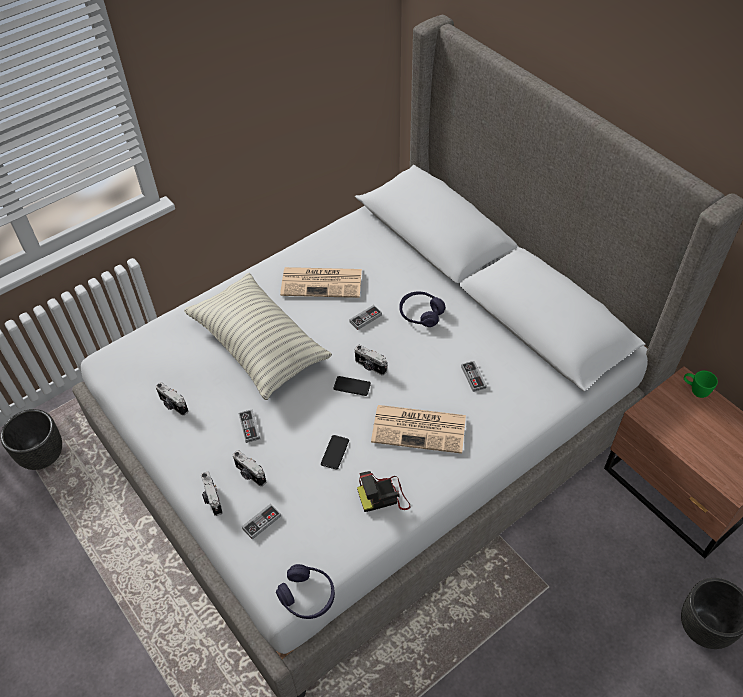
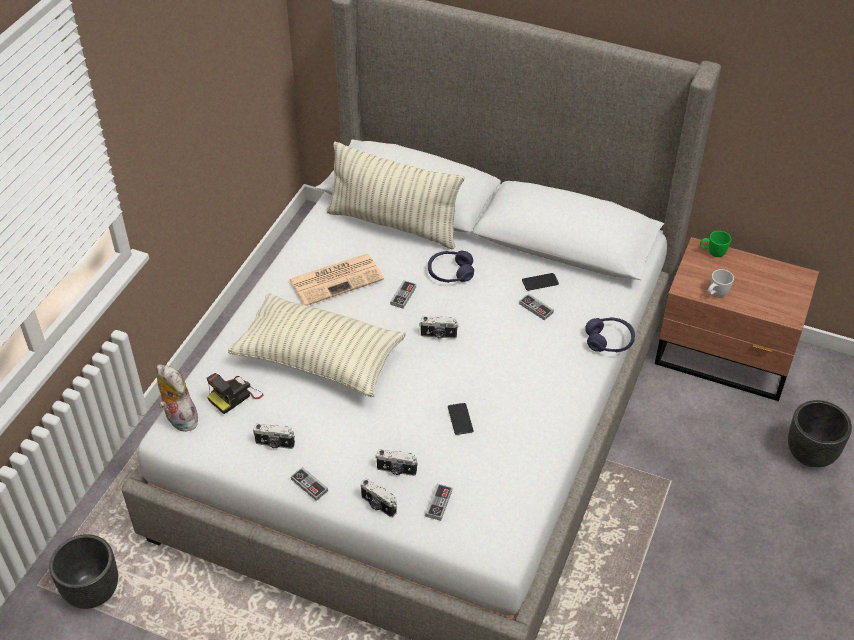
camera: 30 degrees left, 5 degrees down
game controller [238,409,260,443] -> game controller moved to [291,467,328,501]
purple headphones [276,564,335,619] -> purple headphones moved to [585,317,635,352]
phone [333,376,371,396] -> phone moved to [522,273,559,291]
camera [357,471,411,512] -> camera moved to [207,373,263,414]
newspaper [371,405,466,454] -> none
none -> plush toy [156,365,198,432]
none -> pillow [326,142,464,250]
none -> white mug [708,269,734,297]

